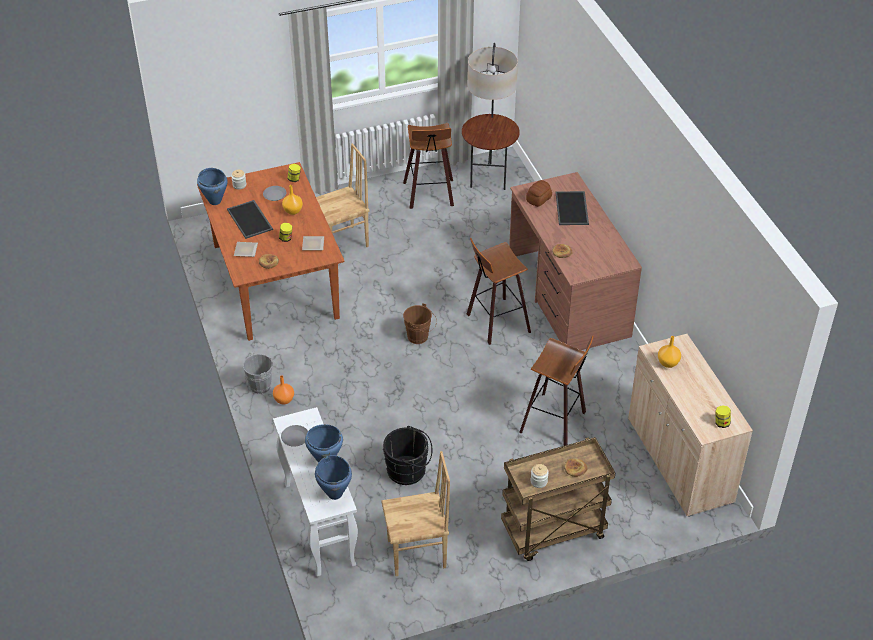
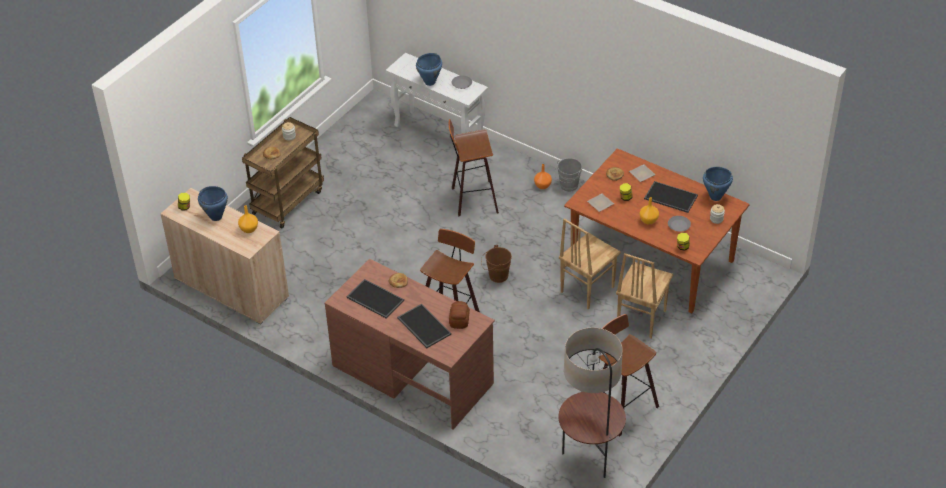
camera: 145 degrees right, 0 degrees up
blue cooking pot [315,455,352,500] -> blue cooking pot moved to [198,186,228,221]
brown chair [381,451,450,576] -> brown chair moved to [559,218,621,310]
black bucket [383,426,432,485] -> none
stool [519,335,594,446] -> stool moved to [449,119,499,216]
none -> tray [346,279,404,318]

